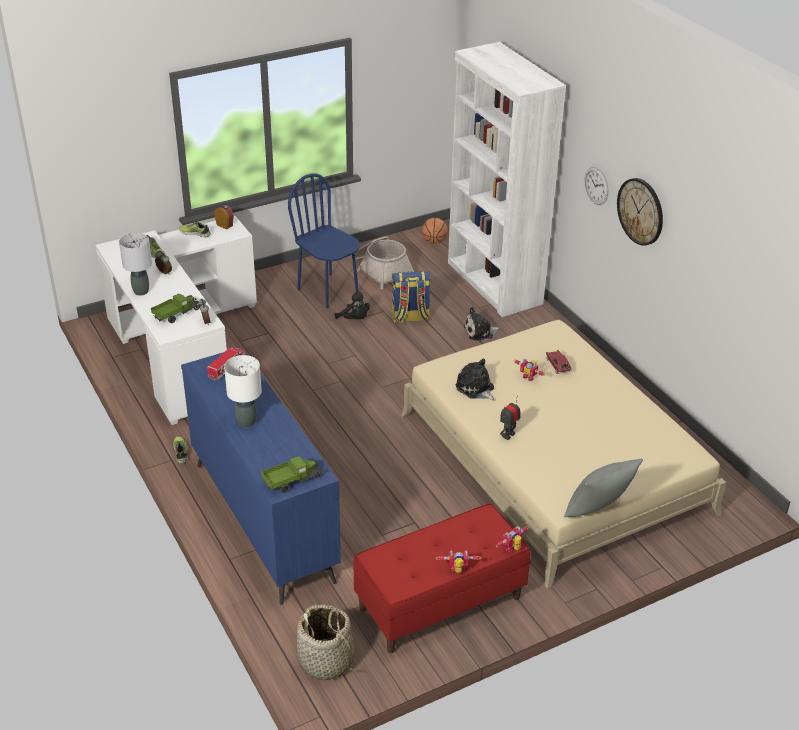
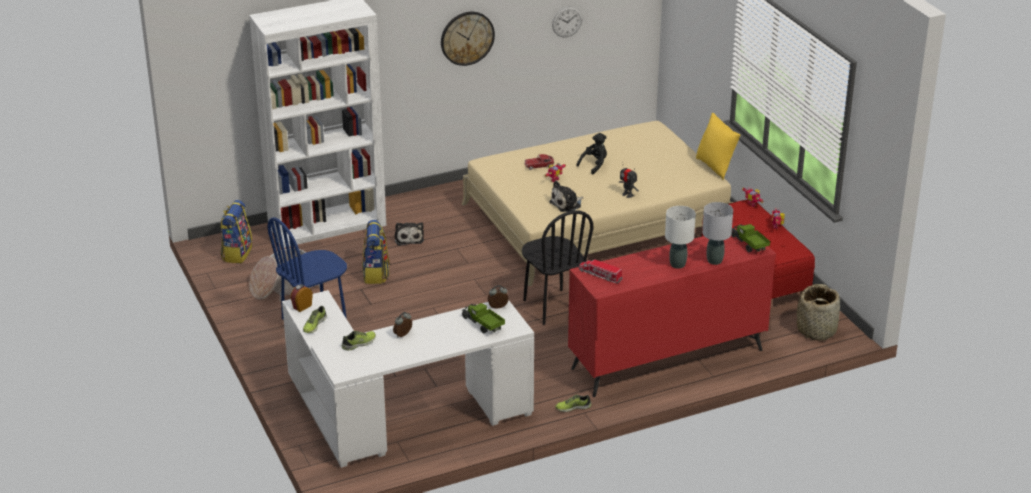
camera: 85 degrees left, 5 degrees down
grey table lamp [119,233,152,296] -> grey table lamp moved to [702,202,733,265]
blue dresser [181,347,341,605] -> red dresser [568,228,776,397]
black plush toy [334,291,370,319] -> black plush toy moved to [576,133,607,174]
basketball [422,218,448,244] -> backpack [220,200,252,263]
grey pillow [564,459,643,518] -> yellow pillow [696,113,740,180]
wall clock [585,167,608,205] -> wall clock moved to [552,6,582,37]
none -> black chair [522,210,593,325]

